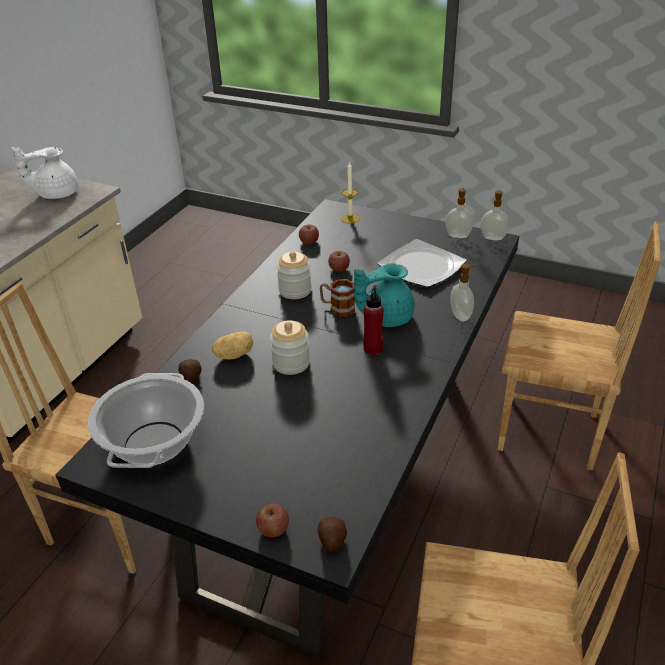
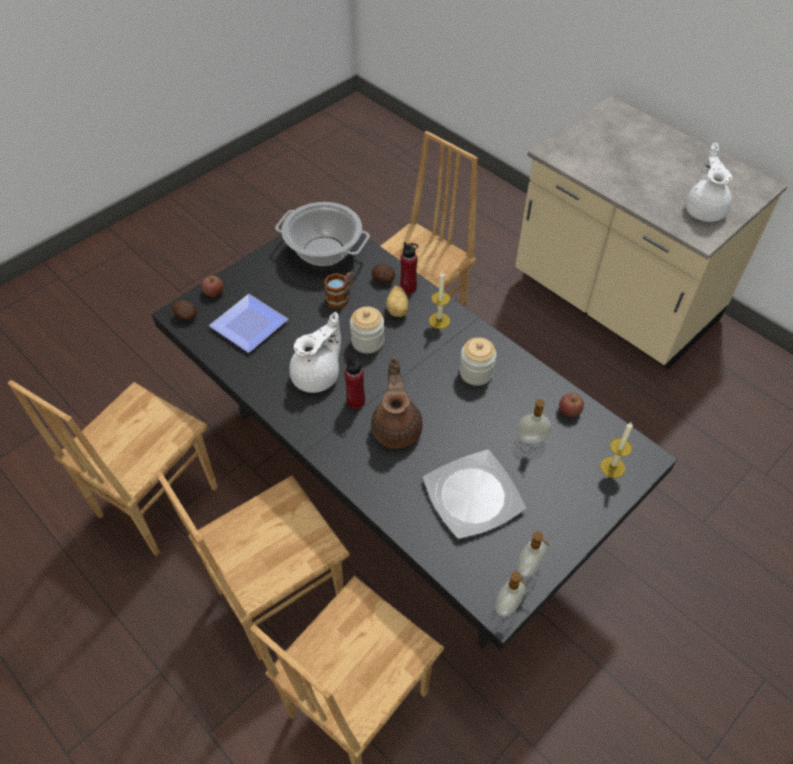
camera: 110 degrees right, 15 degrees up
mug [320,279,355,317] -> mug moved to [324,272,353,309]
apple [328,251,350,272] -> none
turquoise teapot [354,263,415,327] -> brown teapot [371,358,422,449]
soap dispenser [451,264,476,321] -> soap dispenser moved to [517,399,552,444]
none -> brown chair [156,470,350,661]
none -> plate [209,294,288,353]
none -> white teapot [289,312,341,393]
none -> red bottle [400,242,418,294]
none -> candle [429,271,450,329]

